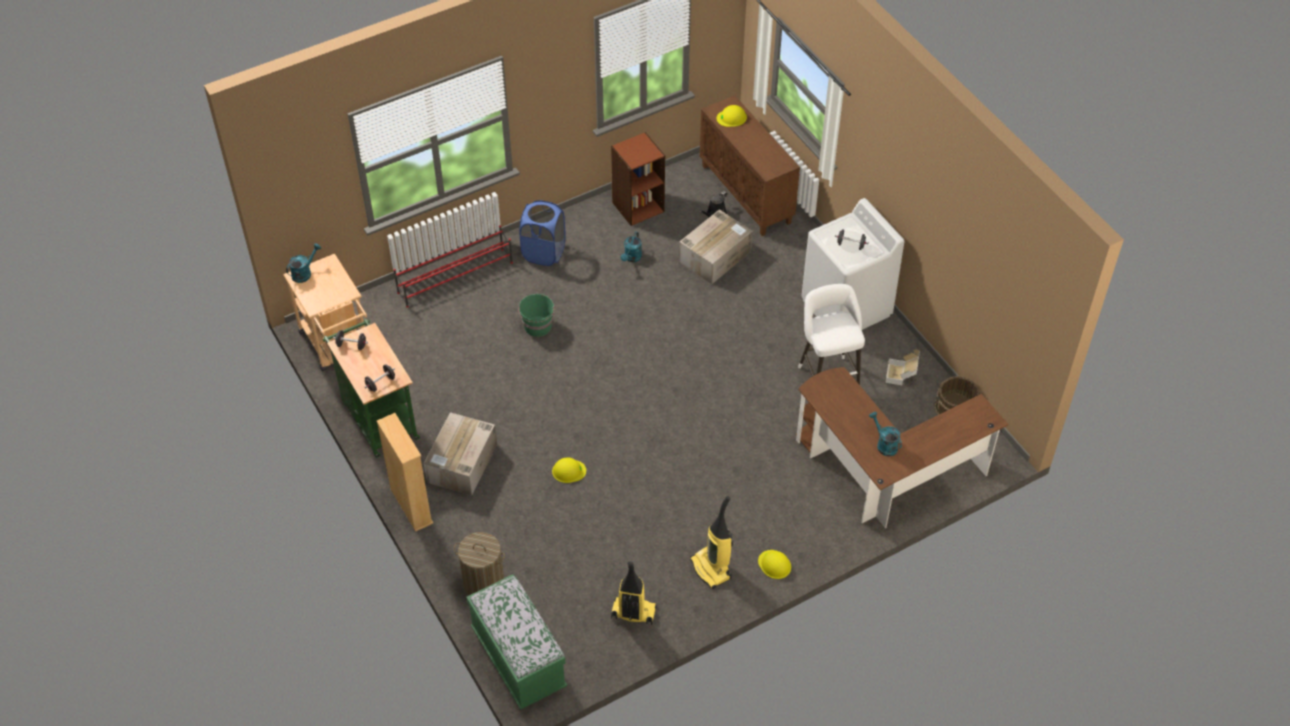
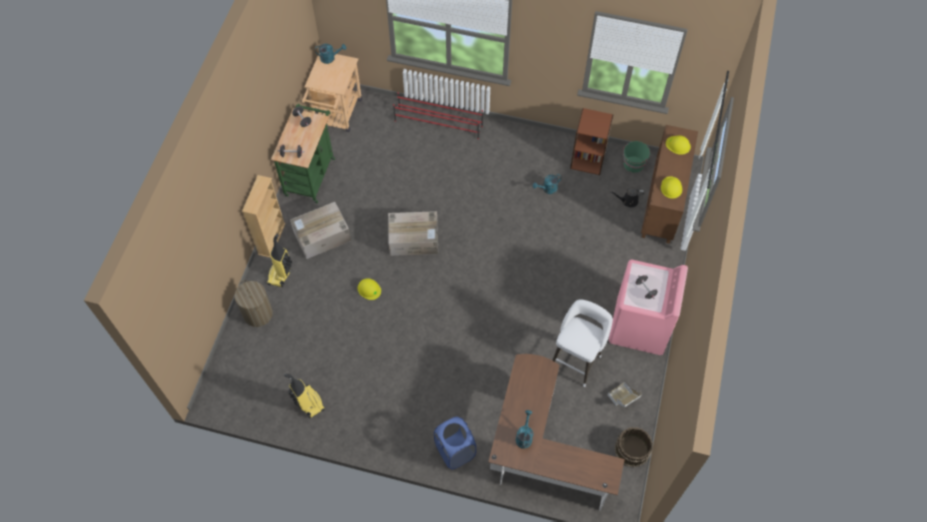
camera: 45 degrees right, 10 degrees up
green bench [466,574,567,710] -> none
green bucket [518,294,554,337] -> green bucket moved to [623,141,650,173]
blue laundry basket [519,200,565,266] -> blue laundry basket moved to [434,417,476,469]
cardboard box [679,209,753,284] -> cardboard box moved to [388,211,438,256]
vacuum cleaner [690,496,733,589] -> vacuum cleaner moved to [267,234,292,287]
yellow hard hat [758,550,791,579] -> yellow hard hat moved to [661,177,682,199]
white washing machine [802,198,904,330] -> pink washing machine [609,259,688,355]

